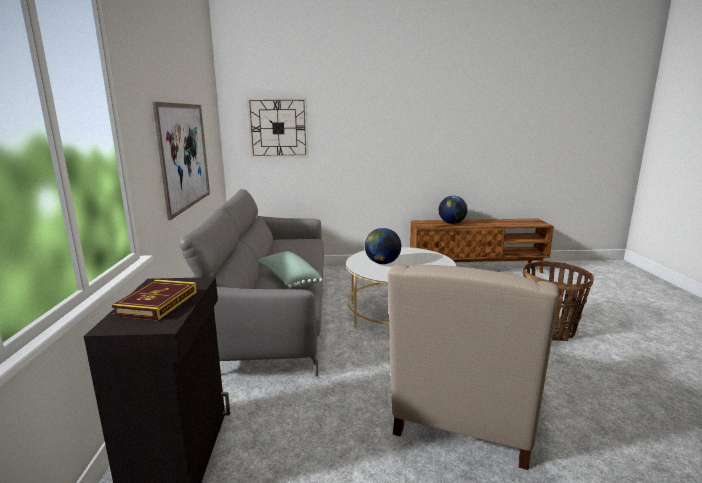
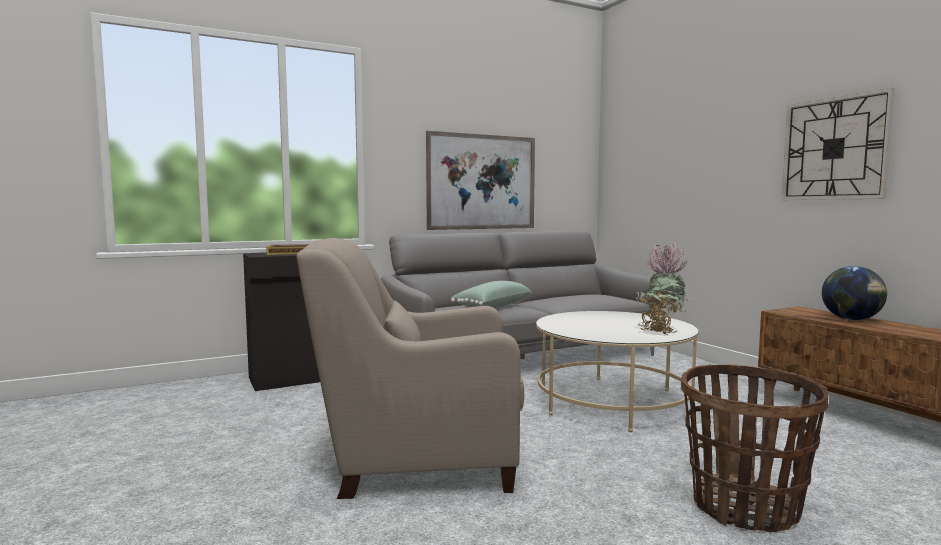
camera: 65 degrees right, 10 degrees down
wall clock [247,98,308,158] -> wall clock moved to [781,88,895,200]
globe [365,228,401,264] -> none
none -> potted plant [636,242,690,335]

